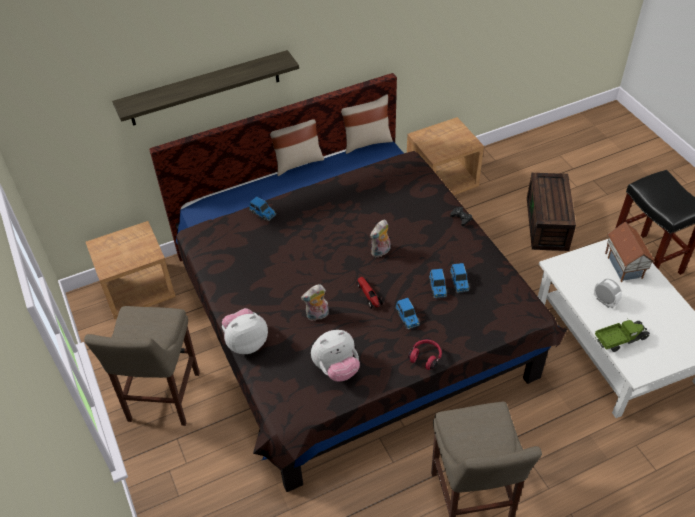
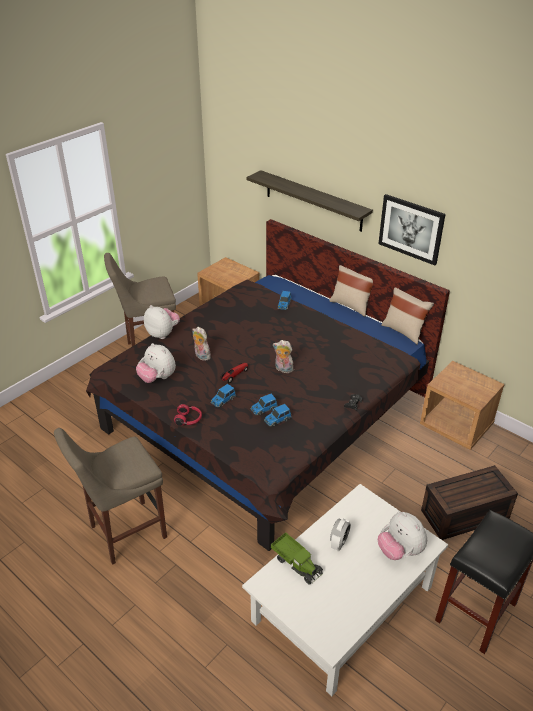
camera: 65 degrees right, 10 degrees down
toy house [605,222,655,282] -> plush toy [378,512,427,560]
none -> picture [378,194,446,265]

